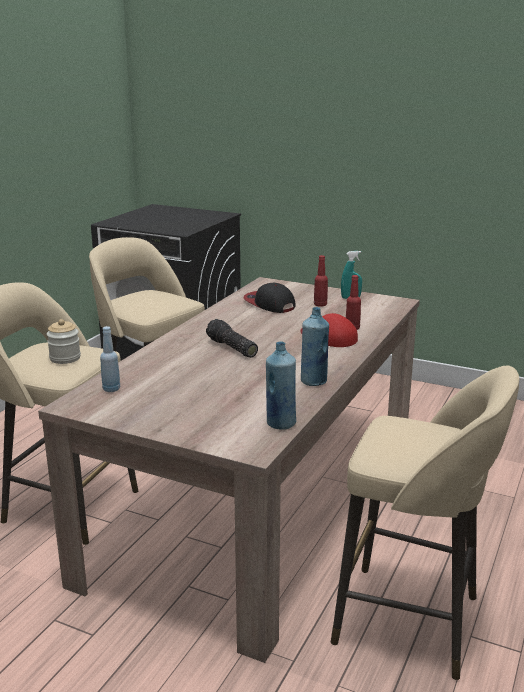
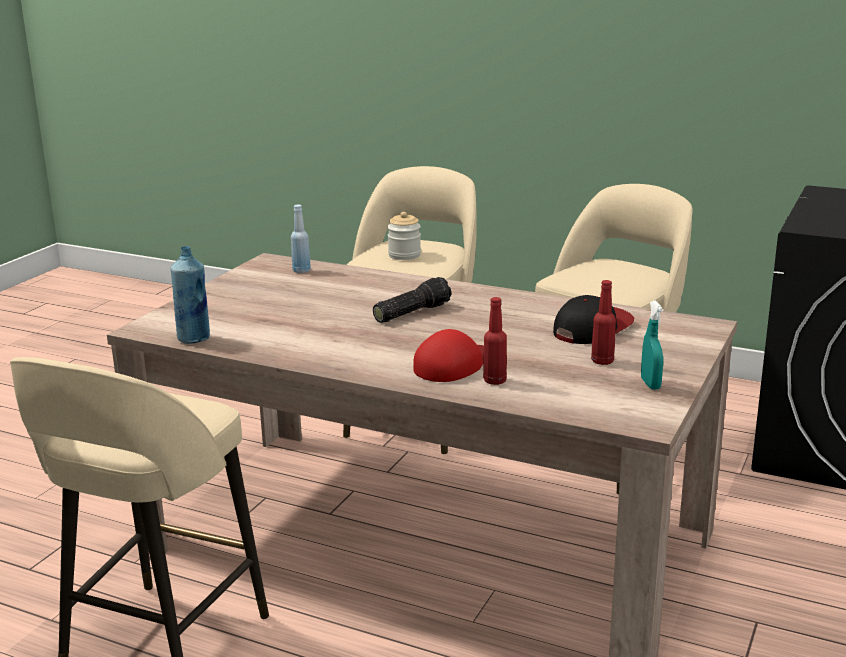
camera: 90 degrees right, 0 degrees up
blue bottle [301,307,329,386] -> none

